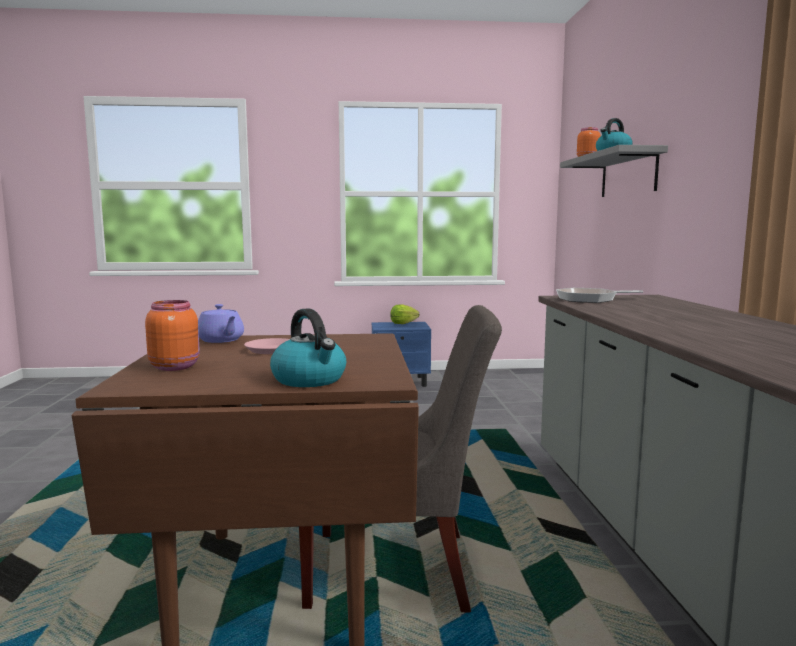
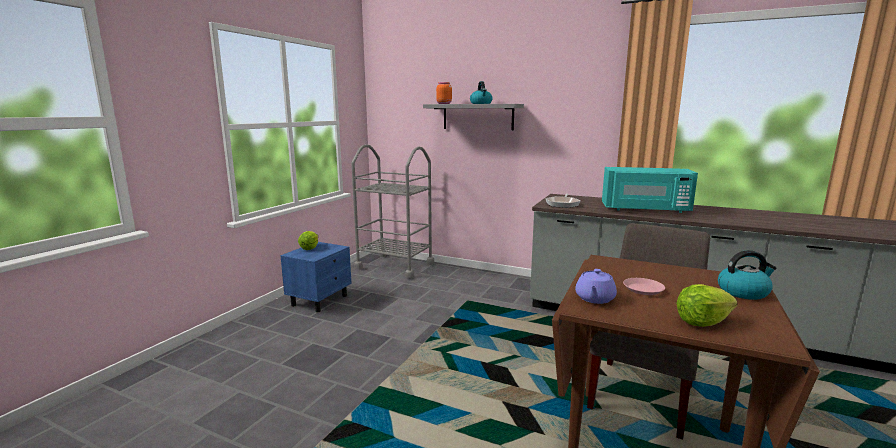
camera: 60 degrees left, 5 degrees up
orange jar [145,300,200,371] -> lettuce [677,284,737,327]
purple teapot [198,304,244,343] -> purple teapot turned 120 degrees clockwise [575,269,617,304]
none -> grey cart [351,144,434,279]
none -> turquoise microwave [602,167,698,213]

